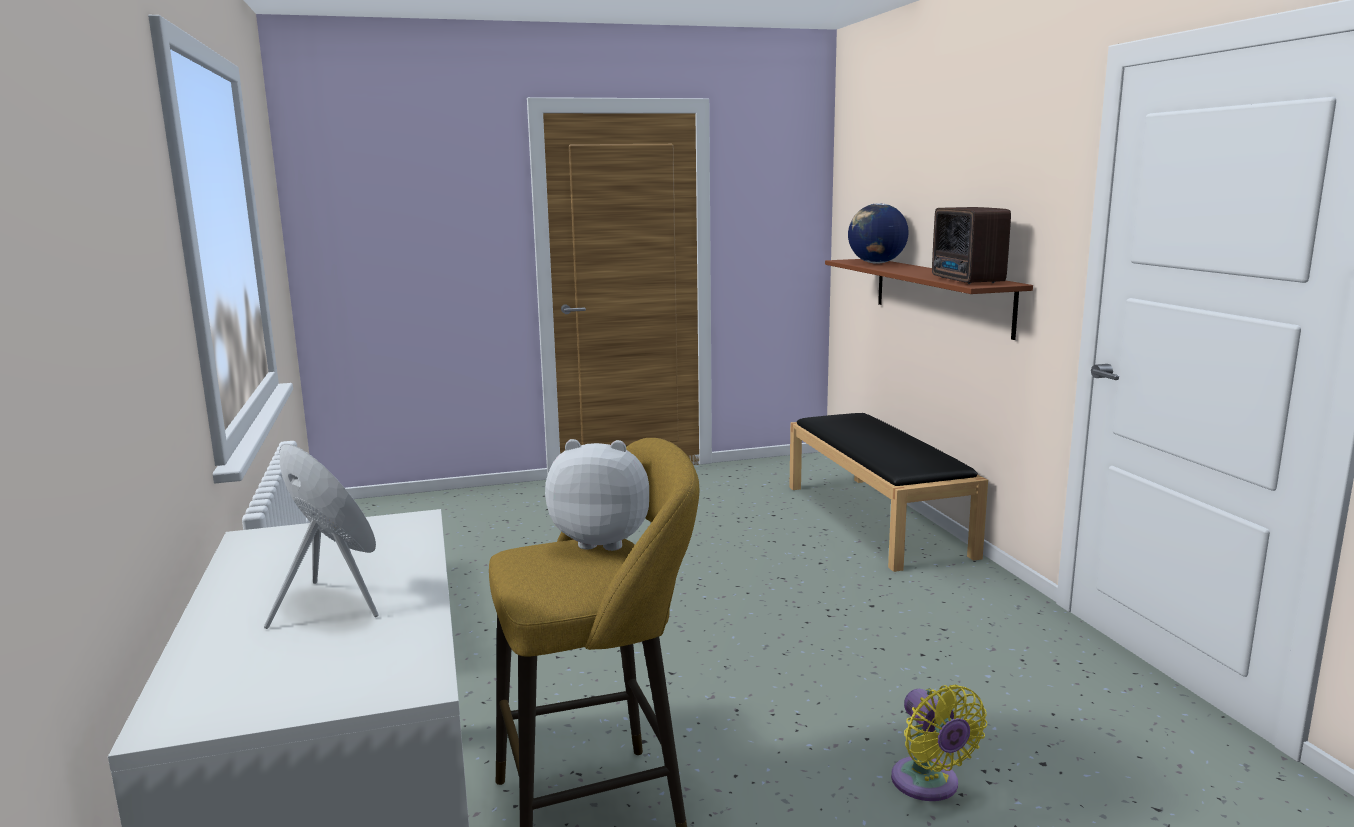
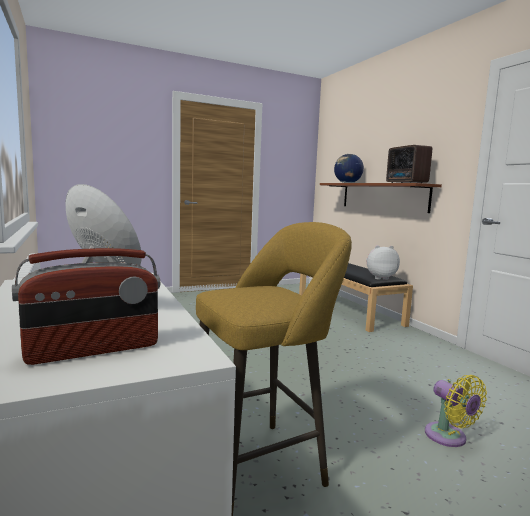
camera: 10 degrees left, 5 degrees down
plush toy [545,439,649,551] -> plush toy moved to [366,245,400,280]
none -> radio [12,248,160,365]

